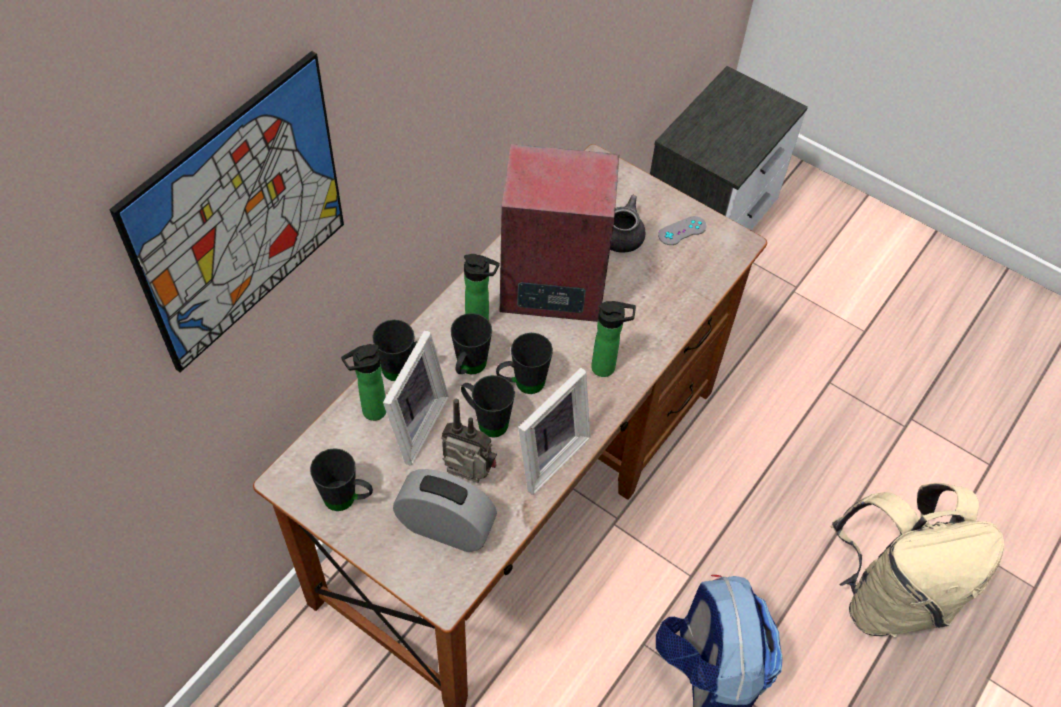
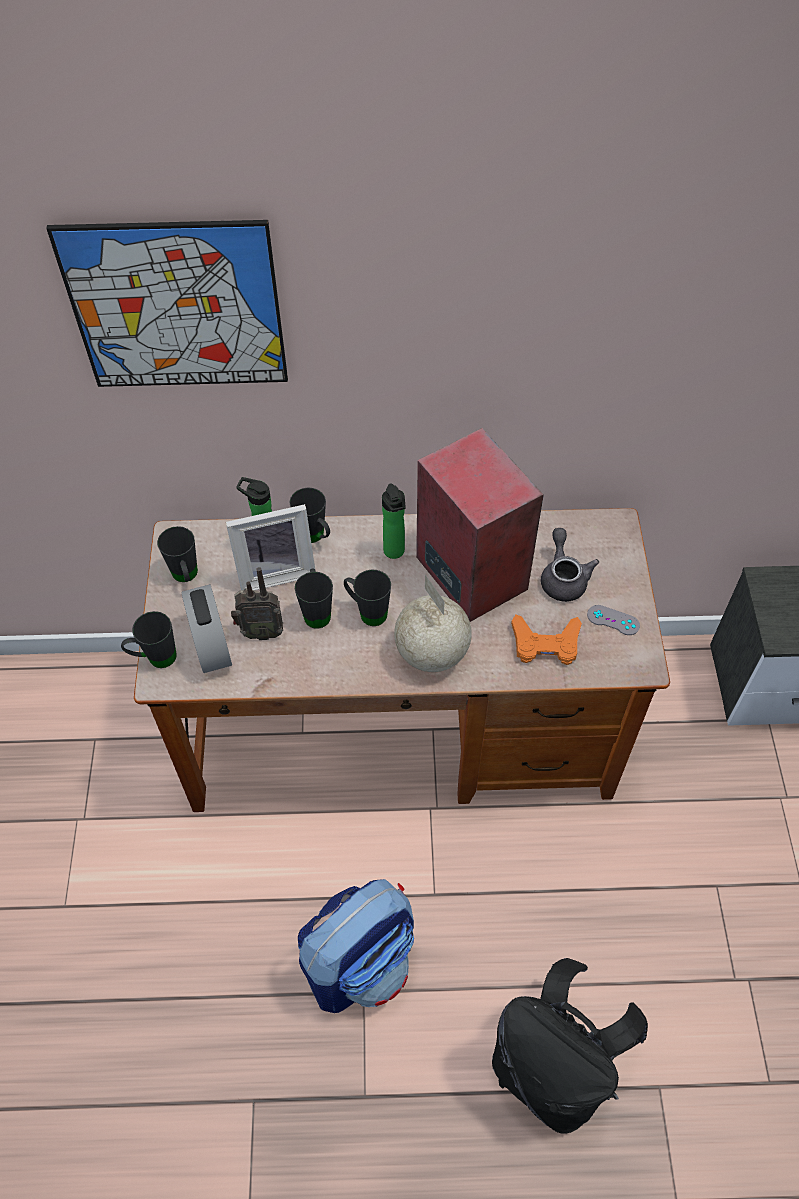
camera: 55 degrees right, 0 degrees up
radio [441,399,497,483] -> radio turned 105 degrees clockwise [231,567,283,640]
black mug [451,313,492,374] -> black mug moved to [121,611,177,668]
picture frame [518,368,590,495] -> none
bottle [591,301,636,377] -> globe [394,575,472,672]
beige backpack [831,483,1004,637] -> black backpack [492,958,648,1134]
none -> orange game controller [511,614,582,665]

